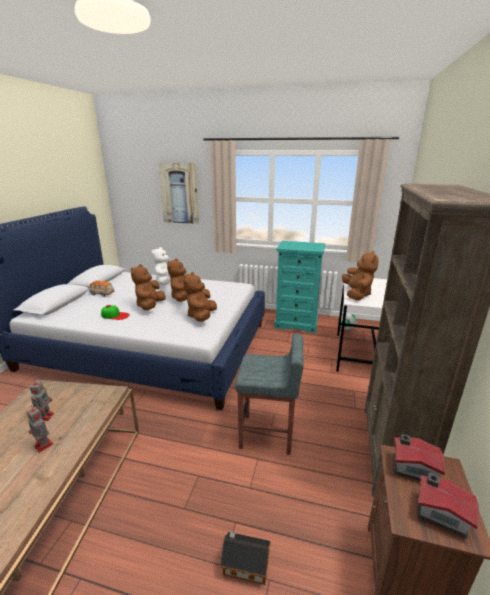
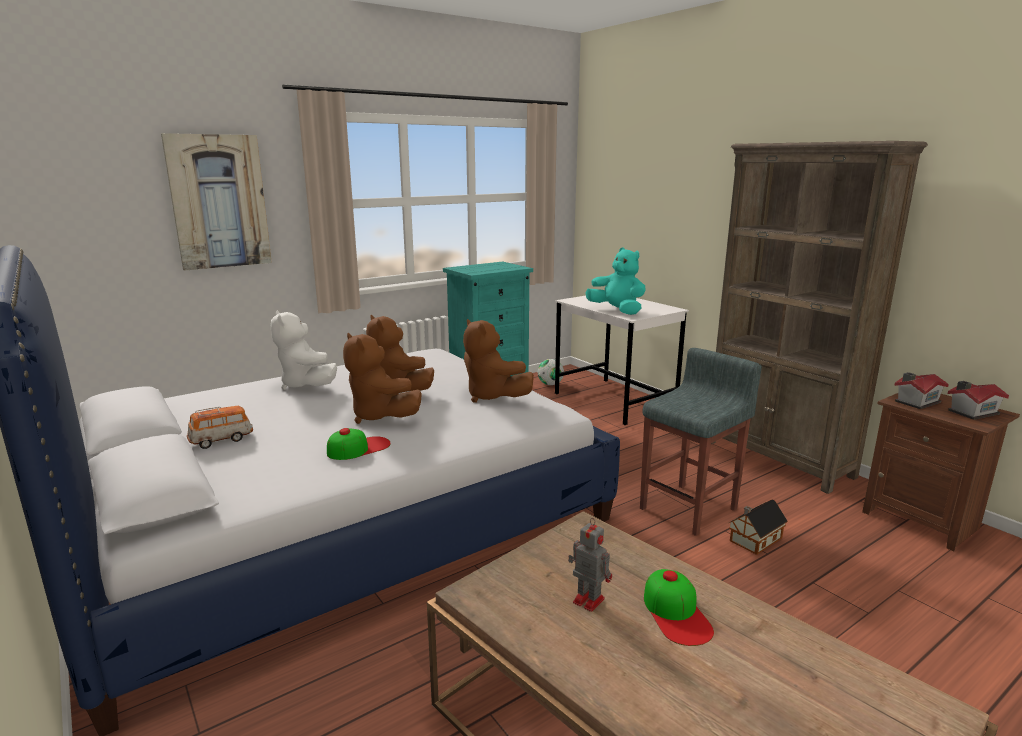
camera: 50 degrees left, 5 degrees down
toy robot [27,405,53,453] -> cap [644,569,714,646]
toy house [220,531,271,585] -> toy house moved to [729,499,788,555]
brown plush toy [342,251,378,300] -> turquoise plush toy [585,247,646,315]

